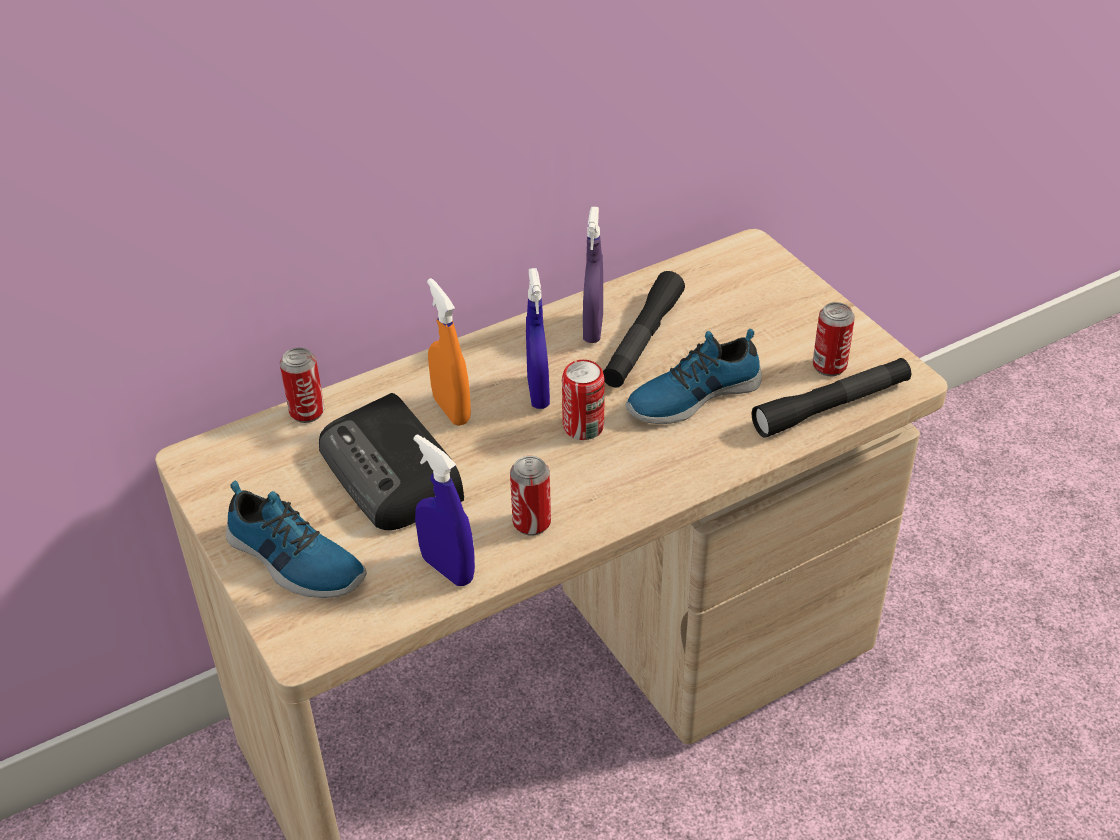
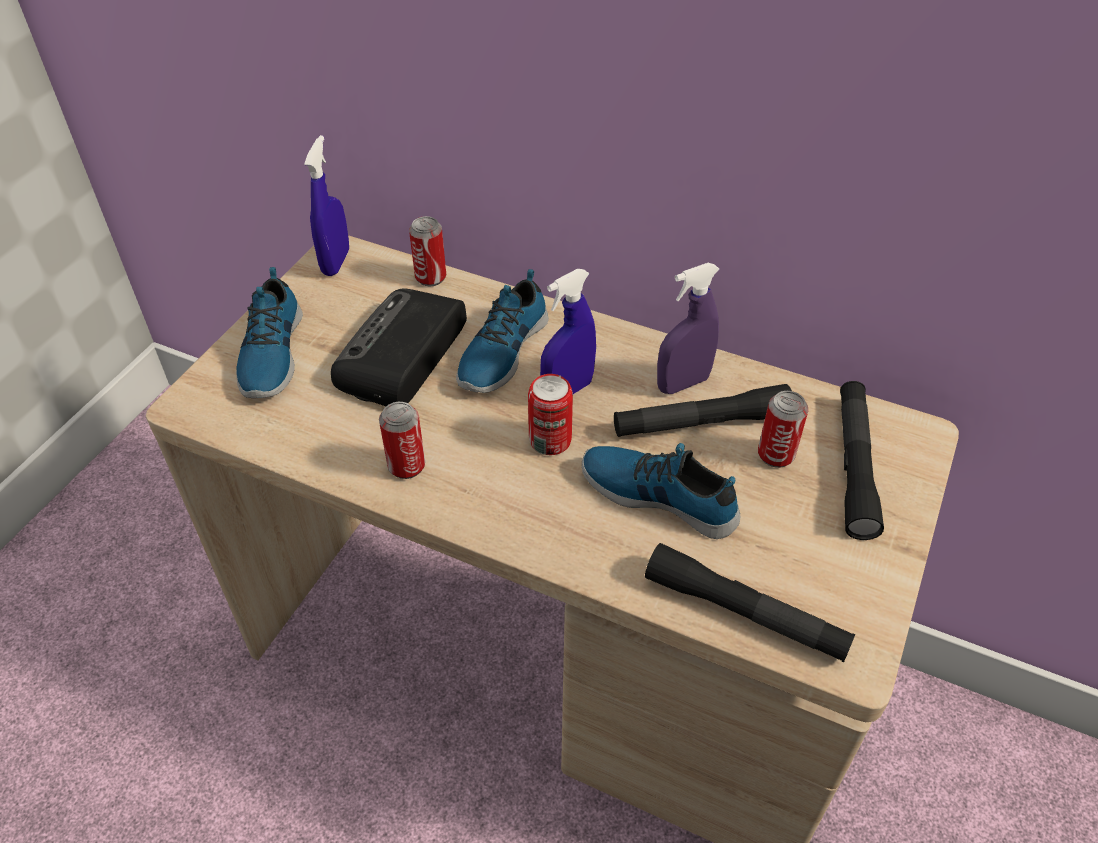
camera: 55 degrees right, 5 degrees up
blue spray bottle [414,434,475,586] -> blue spray bottle moved to [304,135,349,276]
orange spray bottle [427,278,471,426] -> shoe [456,269,549,393]
can [813,302,855,376] -> can moved to [758,391,808,468]
none -> black flashlight [840,381,884,540]

